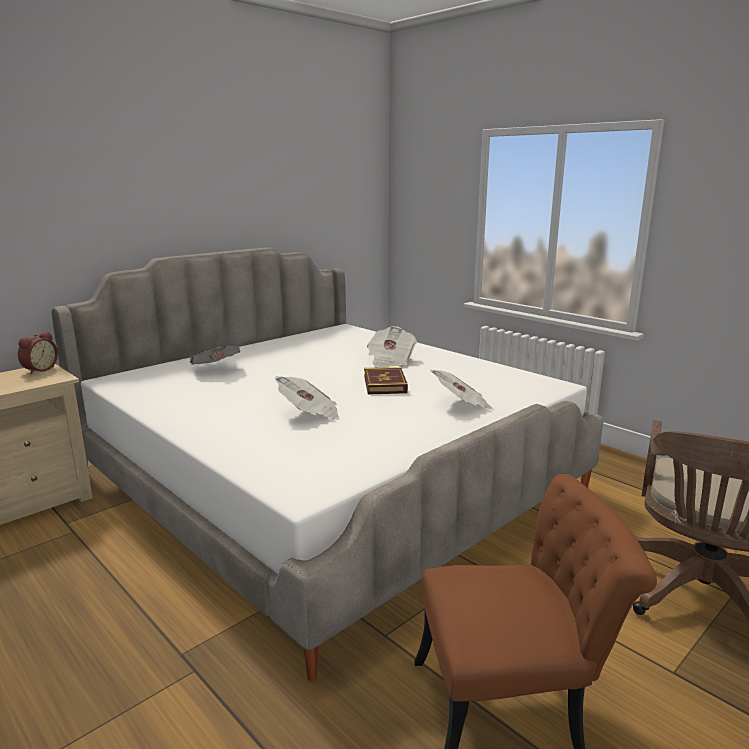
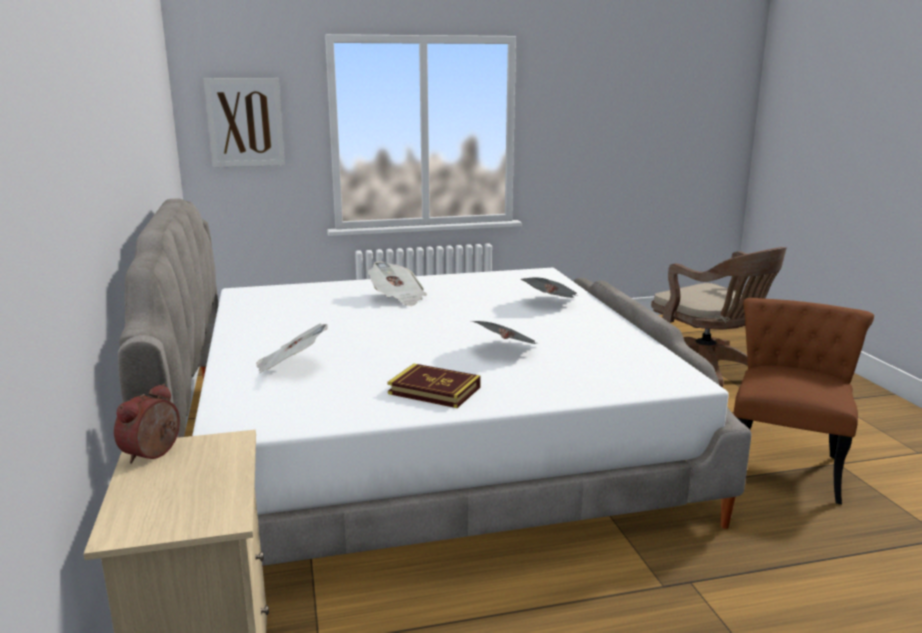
camera: 60 degrees left, 0 degrees up
alarm clock [18,331,58,374] -> alarm clock turned 120 degrees counterclockwise [114,384,180,464]
book [364,367,408,394] -> book moved to [388,364,481,408]
none -> picture [203,78,285,168]

